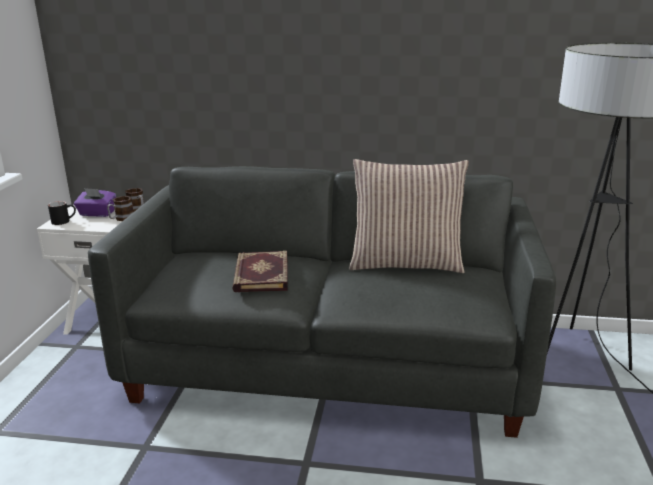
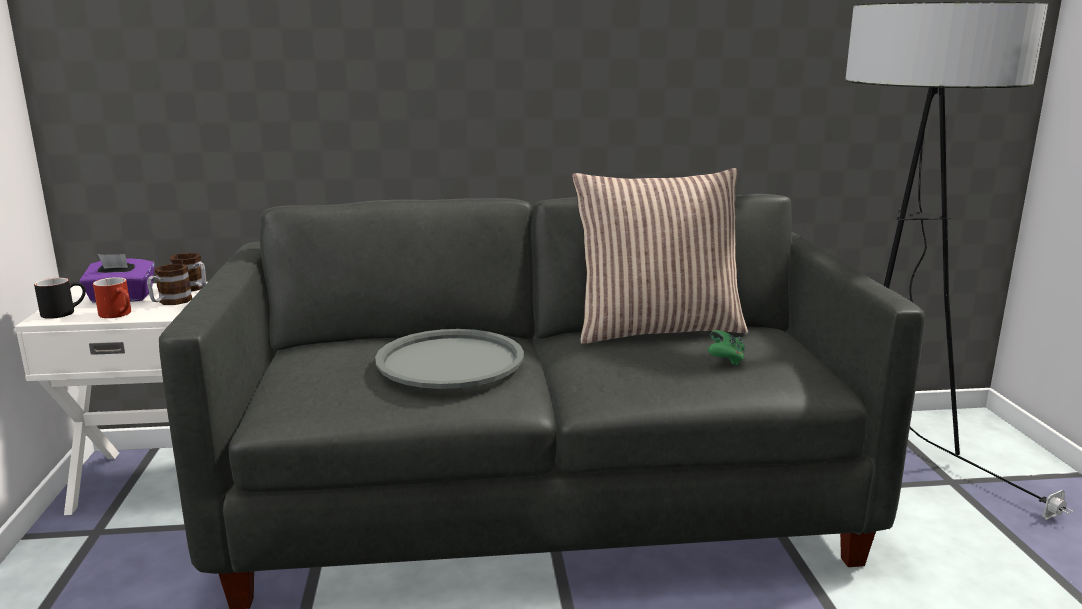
camera: 15 degrees left, 5 degrees down
book [232,251,288,292] -> grey tray [375,329,524,389]
none -> red mug [93,277,131,318]
none -> green game controller [708,330,745,365]

